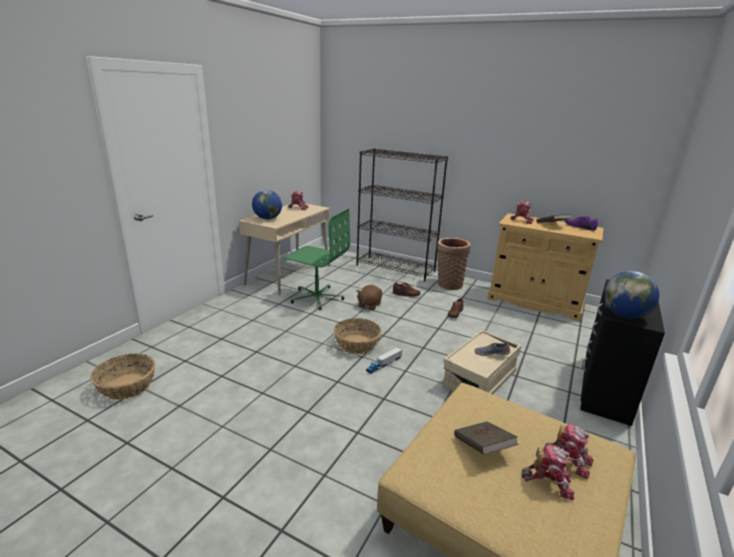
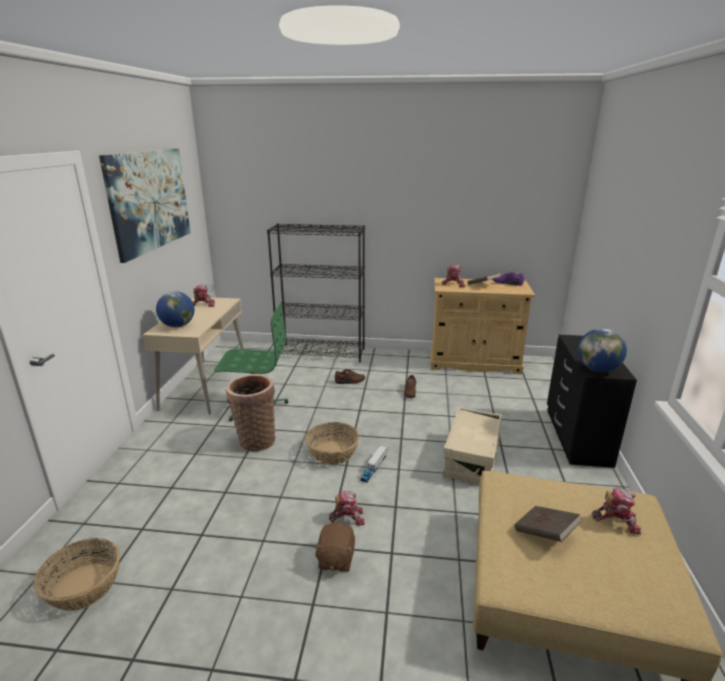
camera: 20 degrees left, 0 degrees up
brown plush toy [357,285,382,310] -> brown plush toy moved to [313,523,355,572]
basket [437,238,471,290] -> basket moved to [226,374,275,452]
shoe [474,343,510,356] -> none
toy robot [522,444,574,500] -> toy robot moved to [329,491,365,525]
none -> picture [99,148,191,263]

